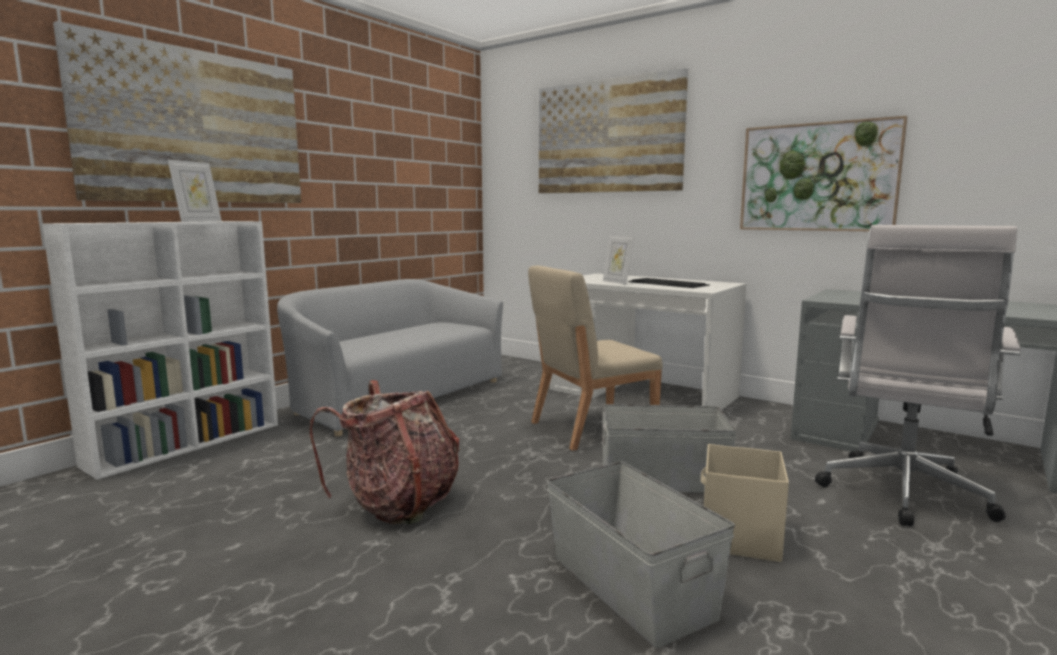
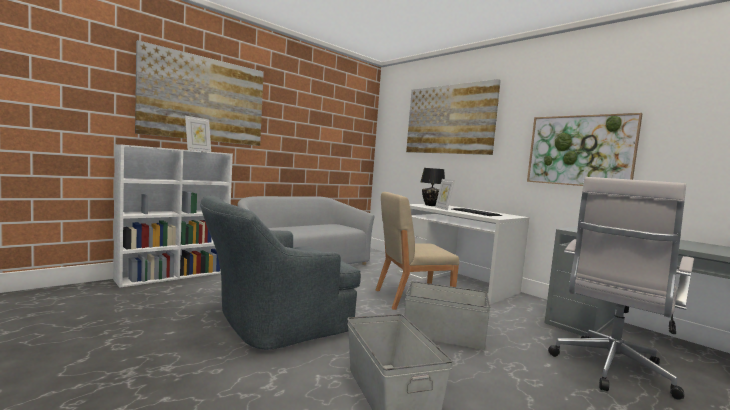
camera: 10 degrees right, 5 degrees down
backpack [310,380,460,524] -> grey armchair [200,195,361,350]
beige storage box [701,444,789,562] -> none
none -> black table lamp [421,168,445,206]

